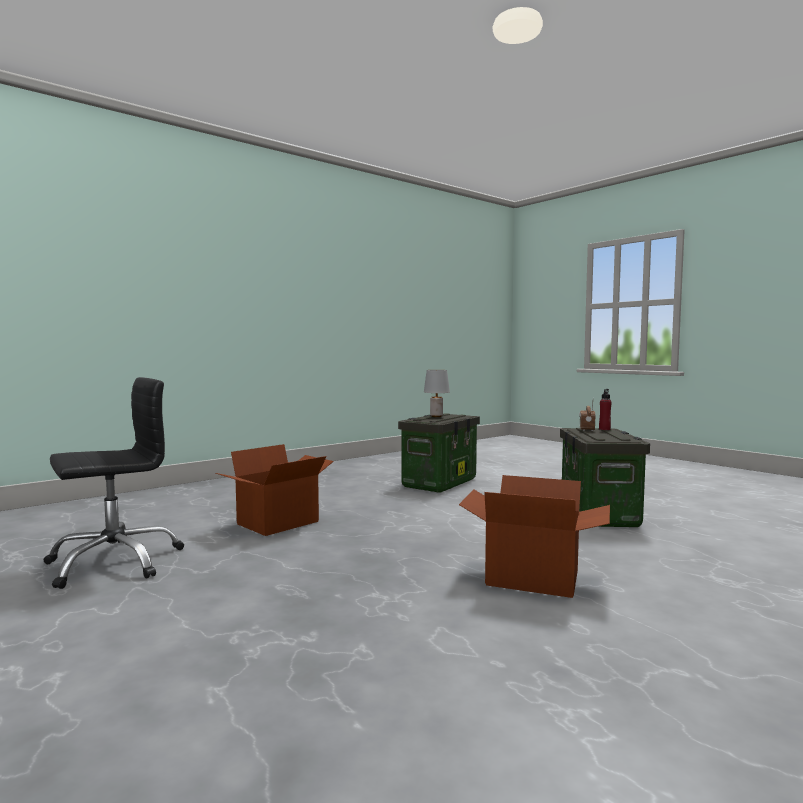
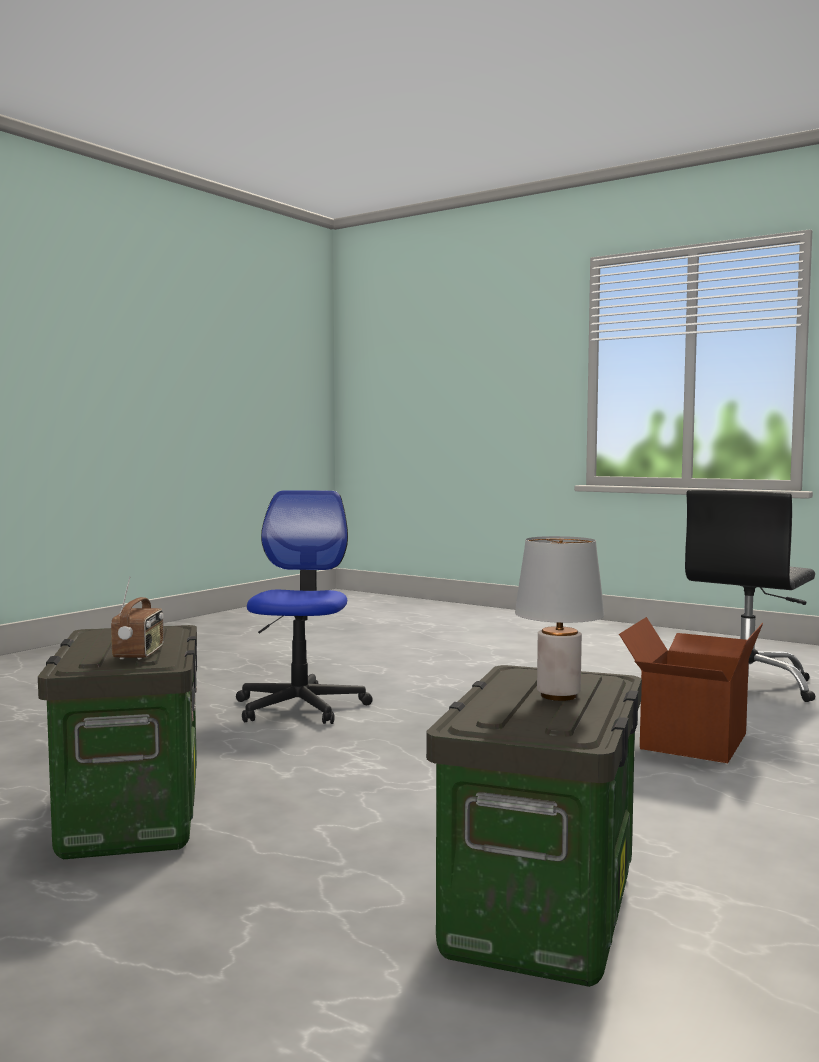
camera: 165 degrees right, 0 degrees up
cardboard box [459,475,610,598] -> office chair [236,490,373,724]
red bottle [599,389,612,430] -> none

